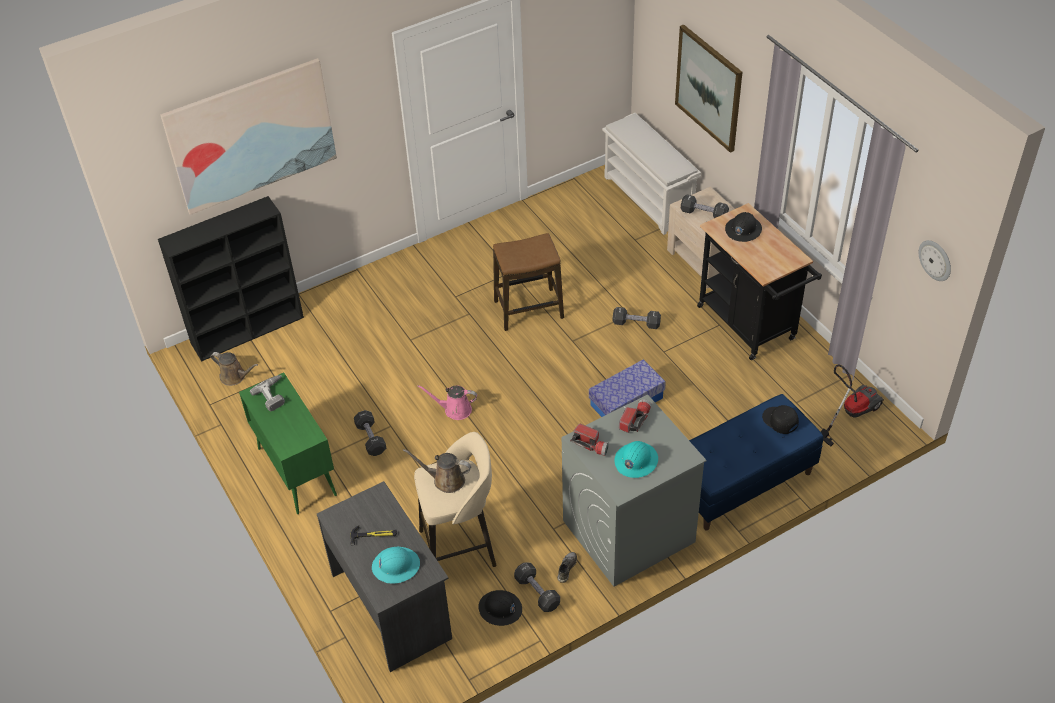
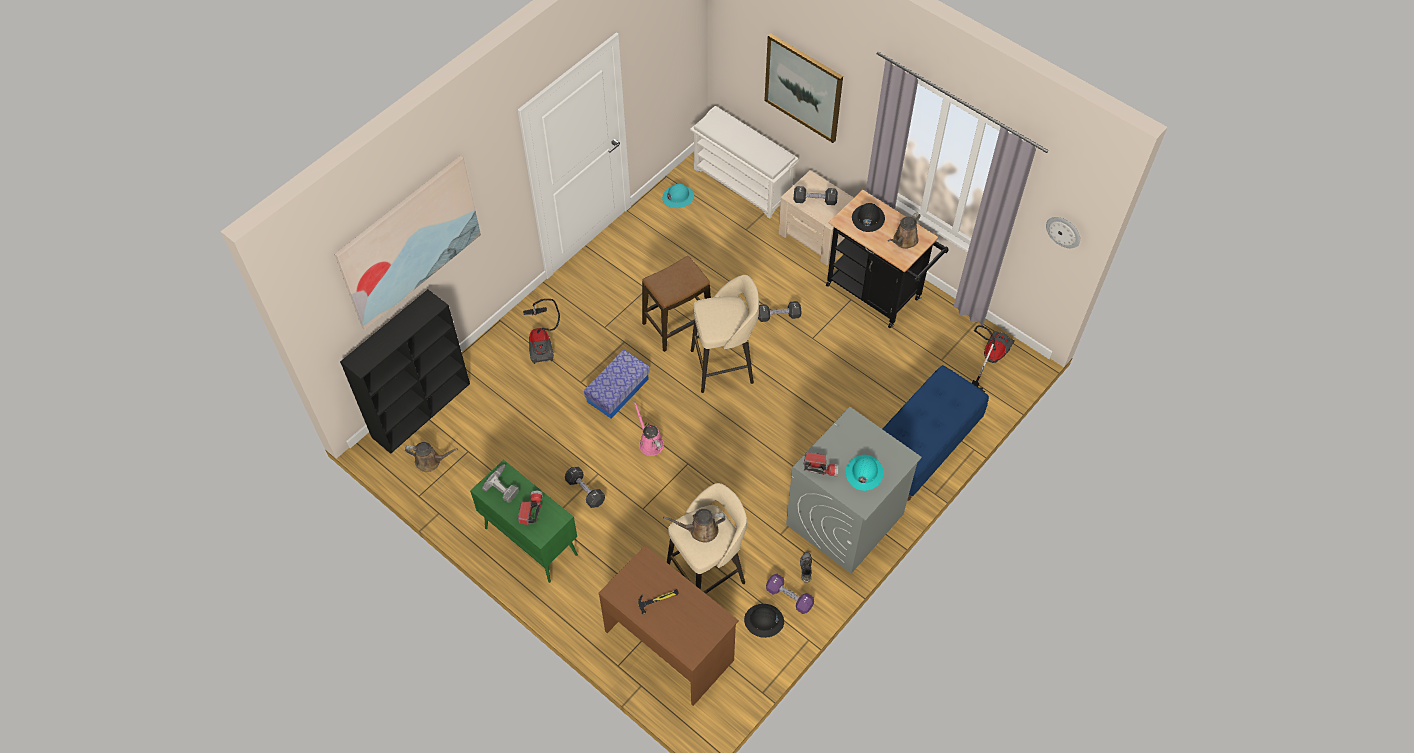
camera: 20 degrees left, 10 degrees up
grey desk [317,481,452,672] -> brown desk [598,546,739,706]
turquoise hard hat [372,547,420,583] -> turquoise hard hat moved to [662,184,694,208]
pink watering can [417,385,477,420] -> pink watering can turned 75 degrees clockwise [634,402,664,456]
black dumbbell [514,562,560,612] -> purple dumbbell [766,574,814,614]
storage box [589,360,666,417] -> storage box moved to [584,350,650,418]
flashlight [619,399,652,433] -> flashlight moved to [518,491,543,525]
black cap [762,405,799,434] -> none
none -> vacuum cleaner [523,299,560,364]
none -> beige stool [691,275,759,393]
none -> brown watering can [888,212,921,249]

